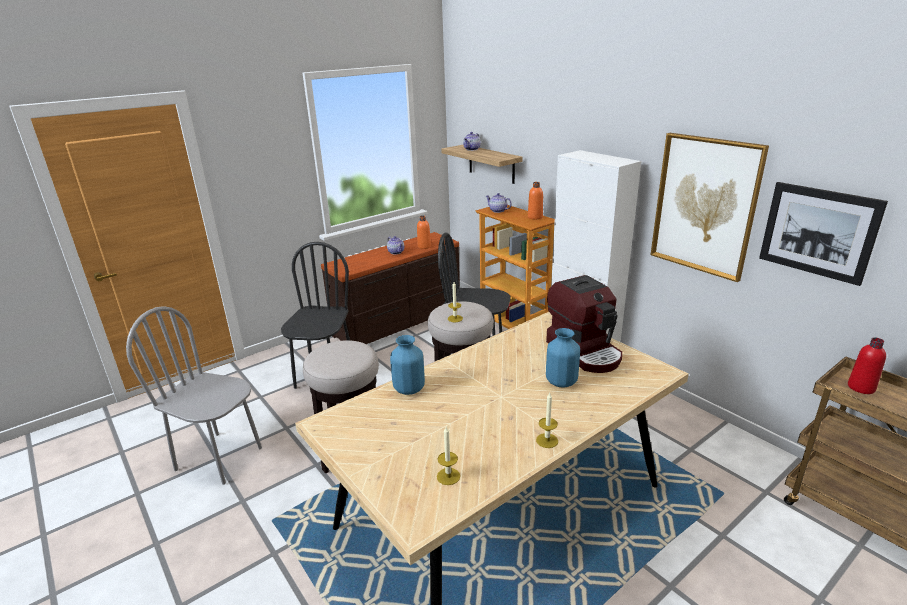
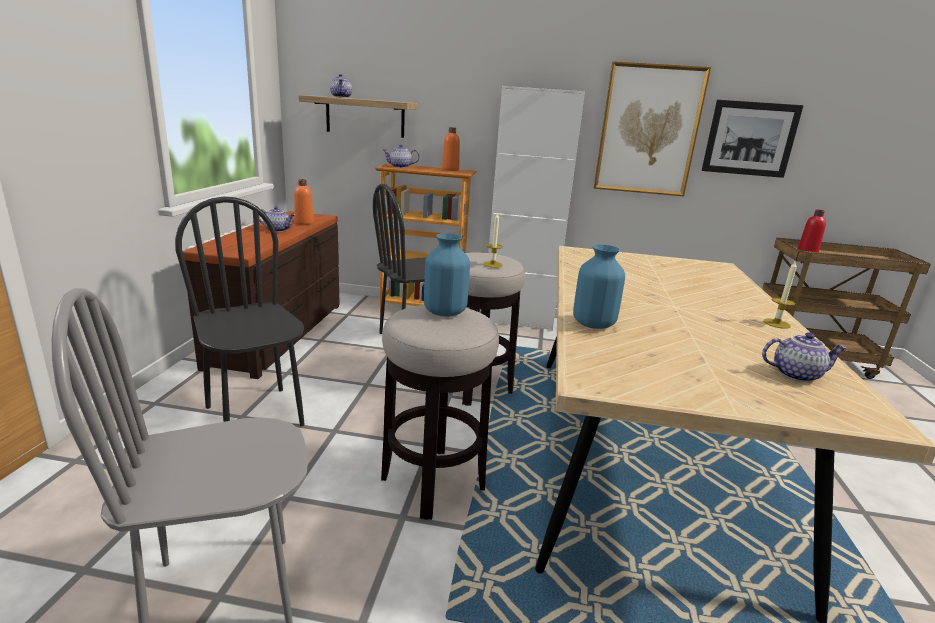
camera: 45 degrees left, 5 degrees down
candle [437,427,460,485] -> teapot [762,332,848,382]
coffee machine [546,275,622,373] -> none
blue vase [546,328,580,388] -> blue vase moved to [424,233,470,317]

